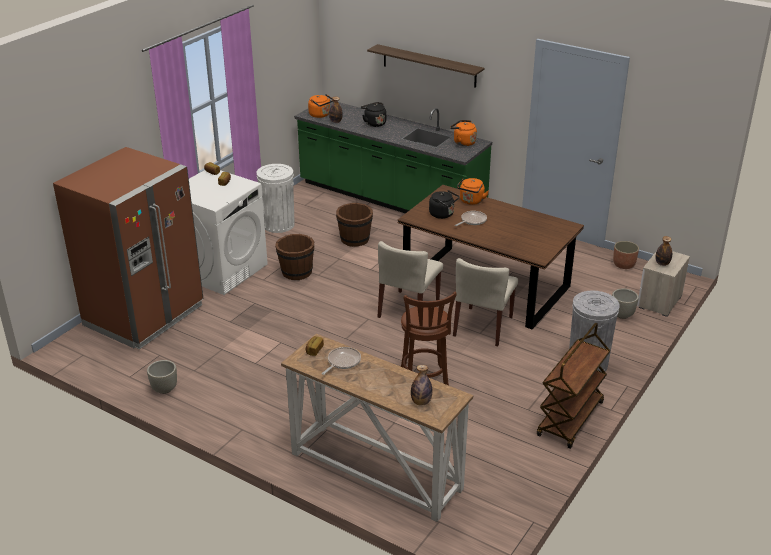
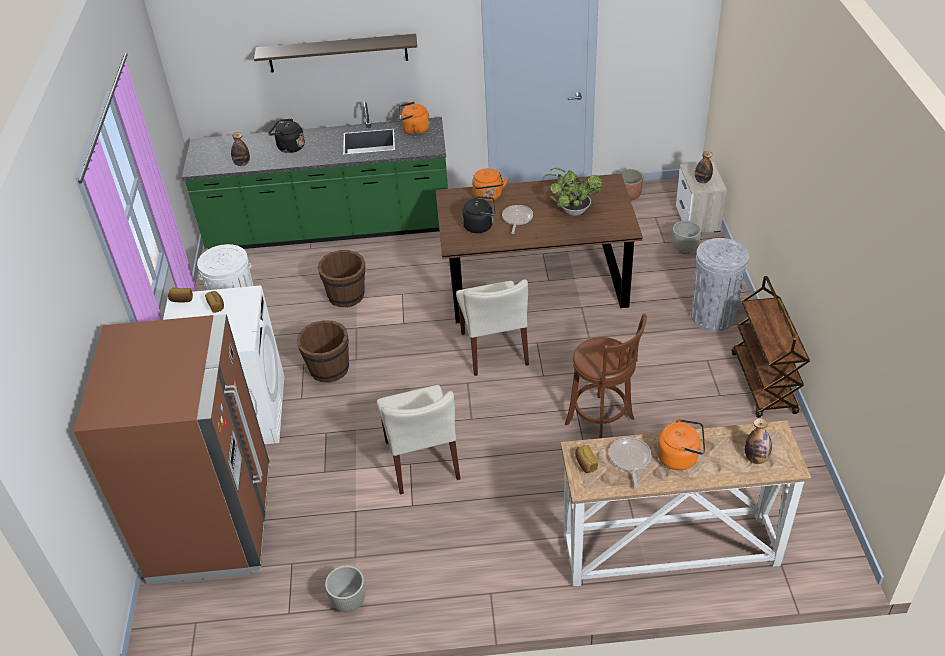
camera: 35 degrees left, 10 degrees up
orange kettle [308,94,333,118] -> orange kettle moved to [657,418,705,470]
beige chair [453,258,518,346] -> beige chair moved to [377,385,461,495]
none -> potted plant [543,168,603,216]

